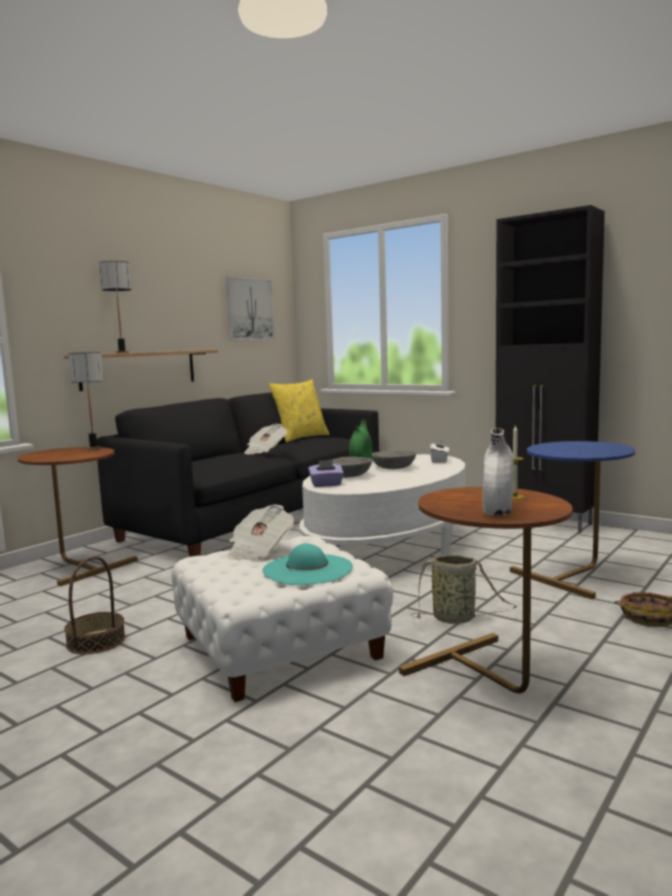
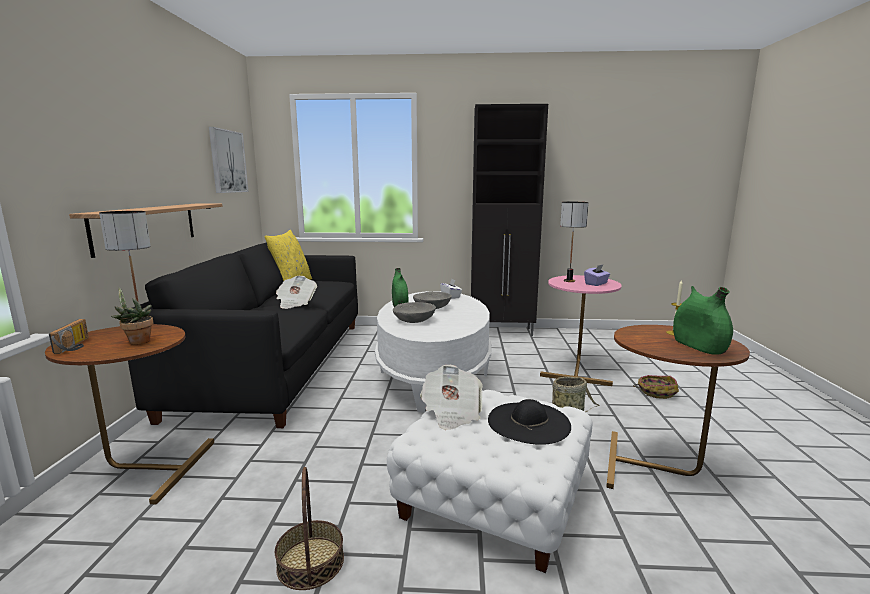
camera: 35 degrees left, 5 degrees up
table lamp [100,261,132,353] -> table lamp moved to [560,202,589,282]
turquoise hat [262,543,353,585] -> black hat [488,399,571,445]
purple tissue box [308,460,344,487] -> purple tissue box moved to [584,264,610,286]
white vase [482,428,514,515] -> green vase [673,286,733,355]
blue side table [510,441,635,599] -> pink side table [540,275,621,386]
none -> radio [49,319,89,354]
none -> potted plant [111,287,153,345]

